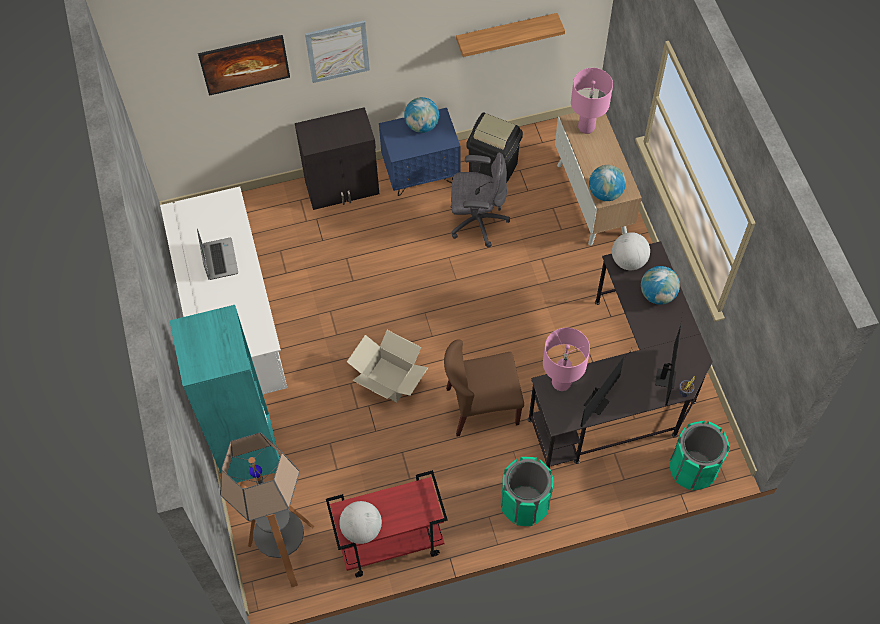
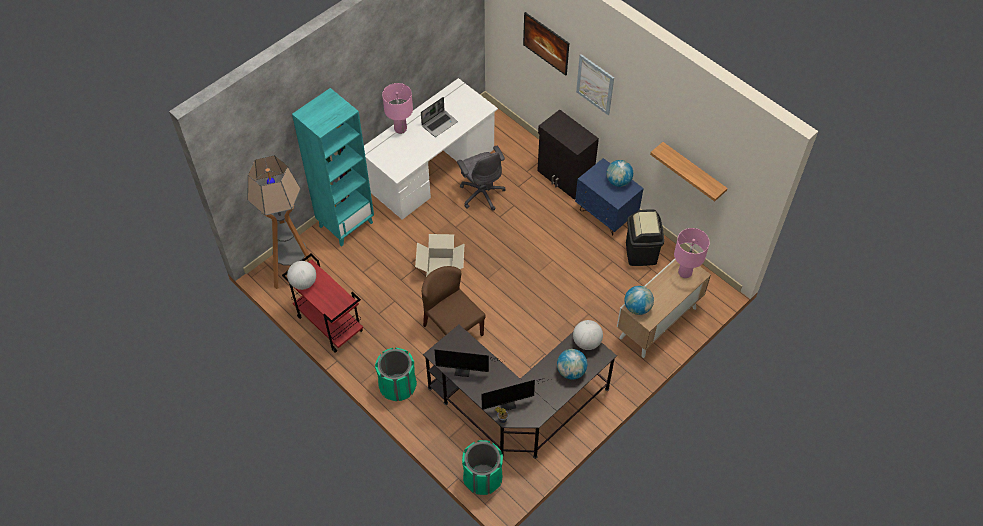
camera: 60 degrees right, 5 degrees down
grey office chair [451,152,510,248] -> grey office chair moved to [457,146,505,211]
pink table lamp [543,328,590,391] -> pink table lamp moved to [382,83,413,134]

